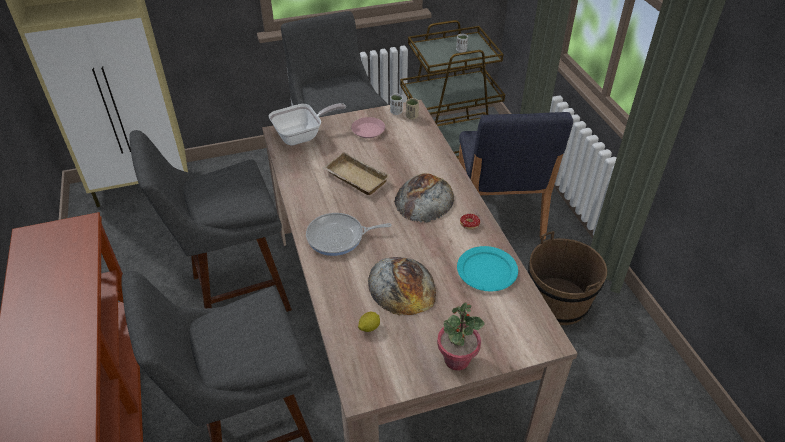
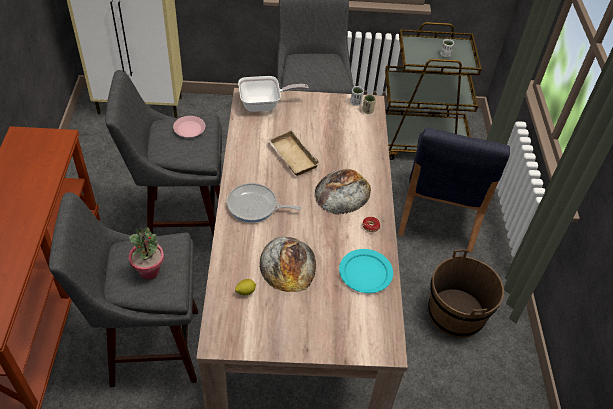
camera: 15 degrees right, 5 degrees up
pink plate [351,117,385,138] -> pink plate moved to [173,116,205,138]
potted plant [437,302,485,371] -> potted plant moved to [129,227,164,280]

